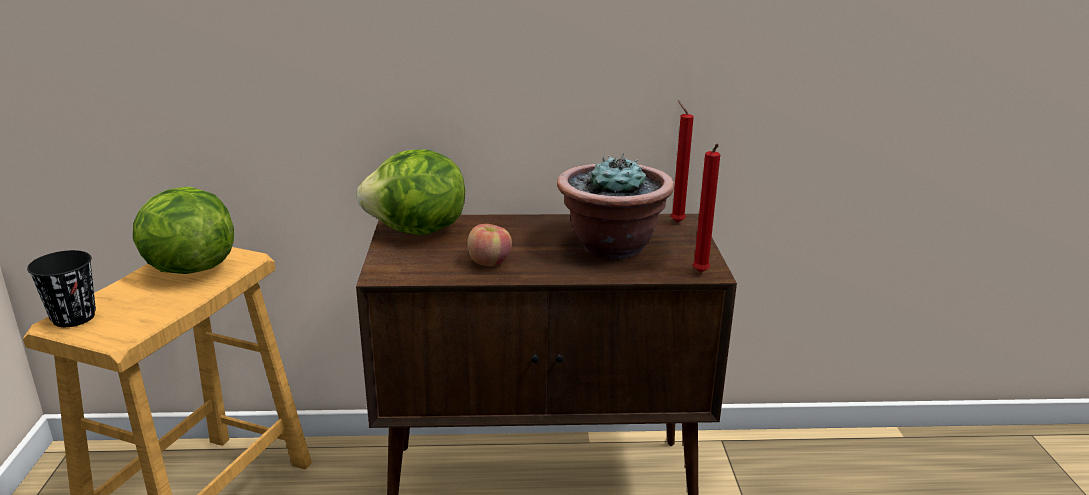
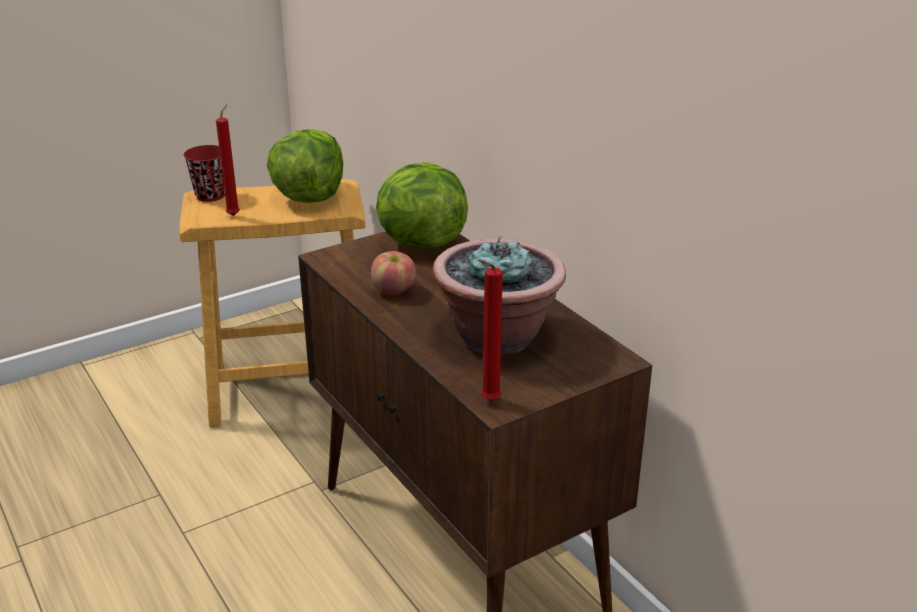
camera: 60 degrees right, 5 degrees up
black cup [27,250,96,327] -> red cup [184,145,225,202]
red candle [671,100,694,223] -> red candle moved to [216,104,240,216]

